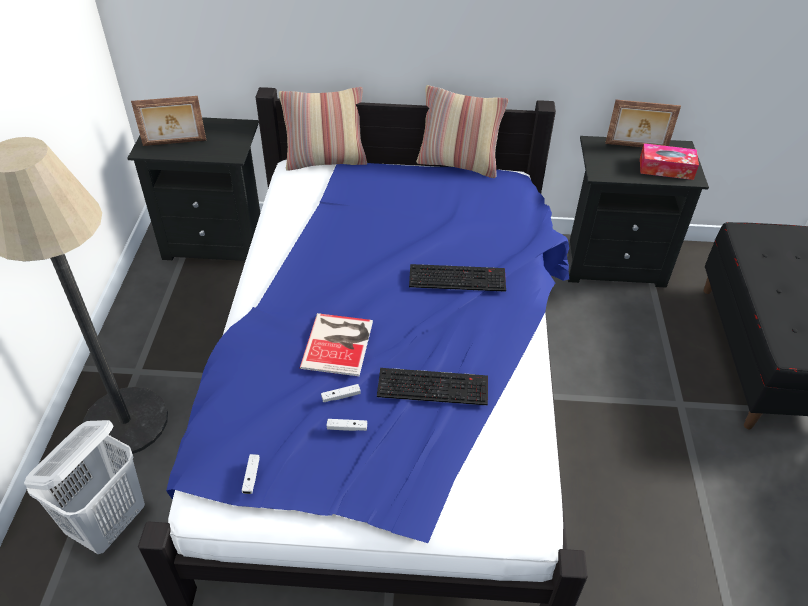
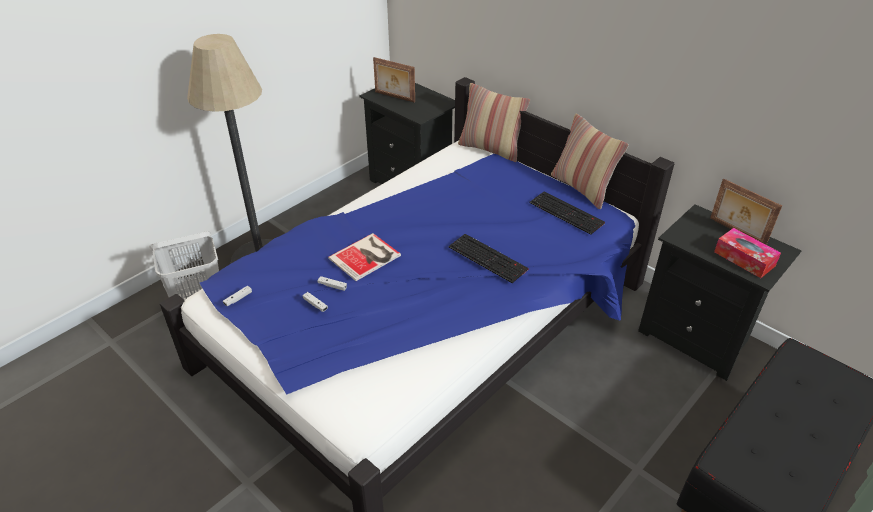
camera: 40 degrees right, 5 degrees down
keyboard [377,368,488,405] -> keyboard moved to [529,192,605,235]

